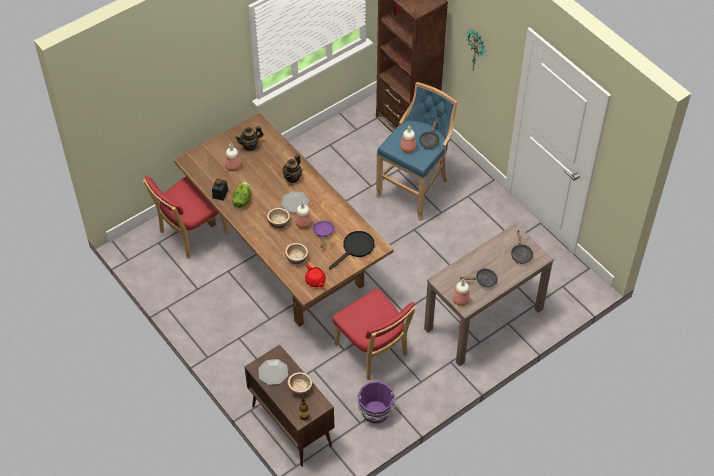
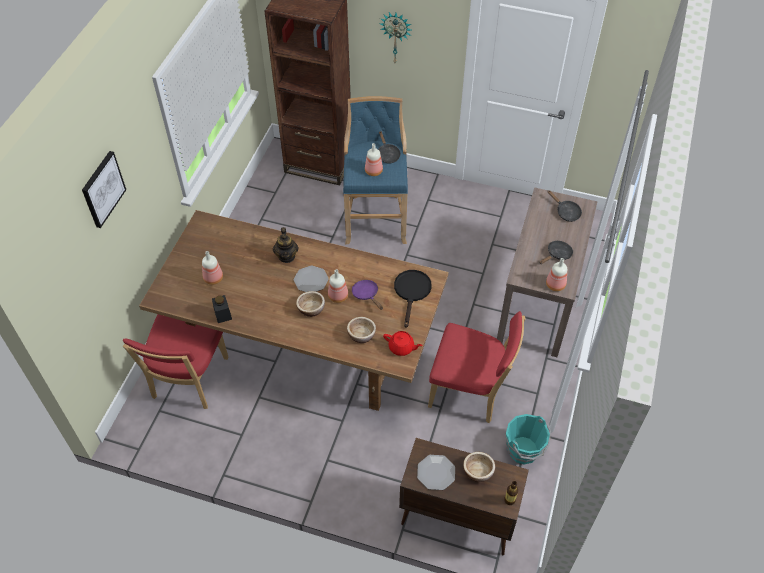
camera: 35 degrees left, 0 degrees up
lettuce [232,182,251,208] -> none
teapot [235,126,263,151] -> none
purple bucket [357,381,396,424] -> turquoise bucket [505,414,551,465]
none -> picture [82,151,126,228]

